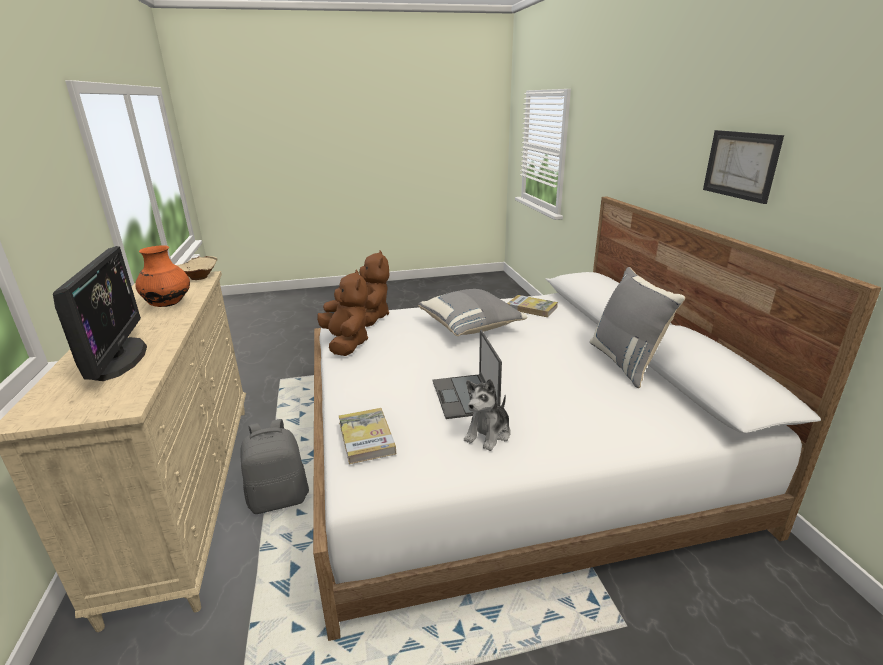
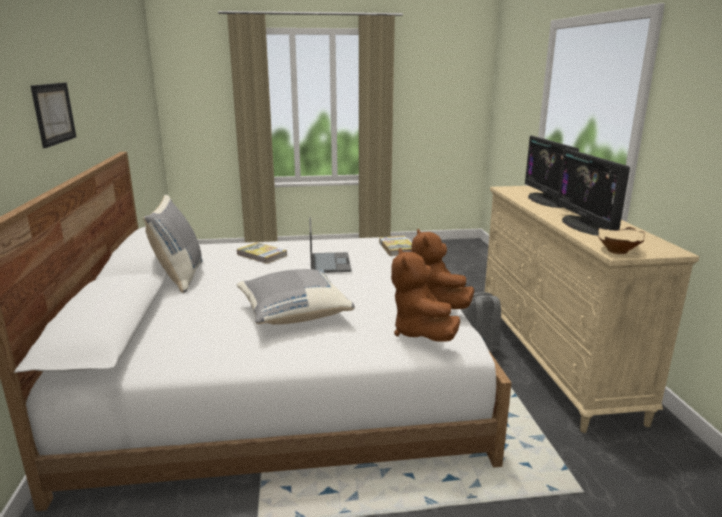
camera: 175 degrees left, 5 degrees down
orange vase [135,245,190,307] -> monitor [557,148,630,236]
plush toy [464,379,511,451] -> none
book [507,295,558,317] -> book moved to [236,242,287,264]

